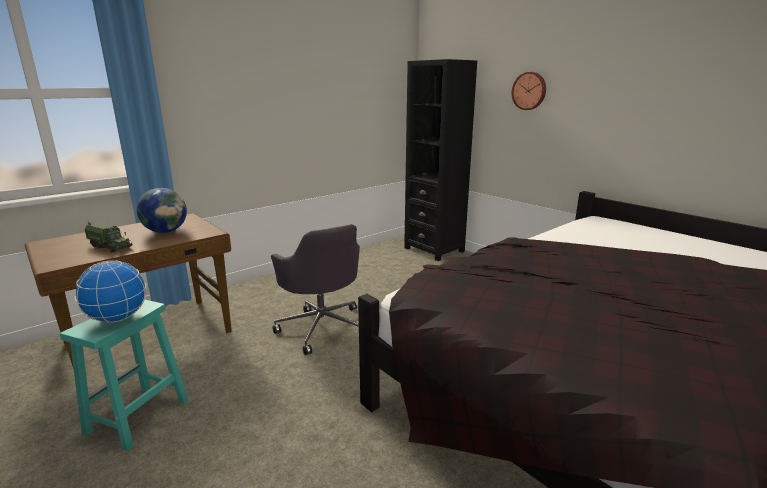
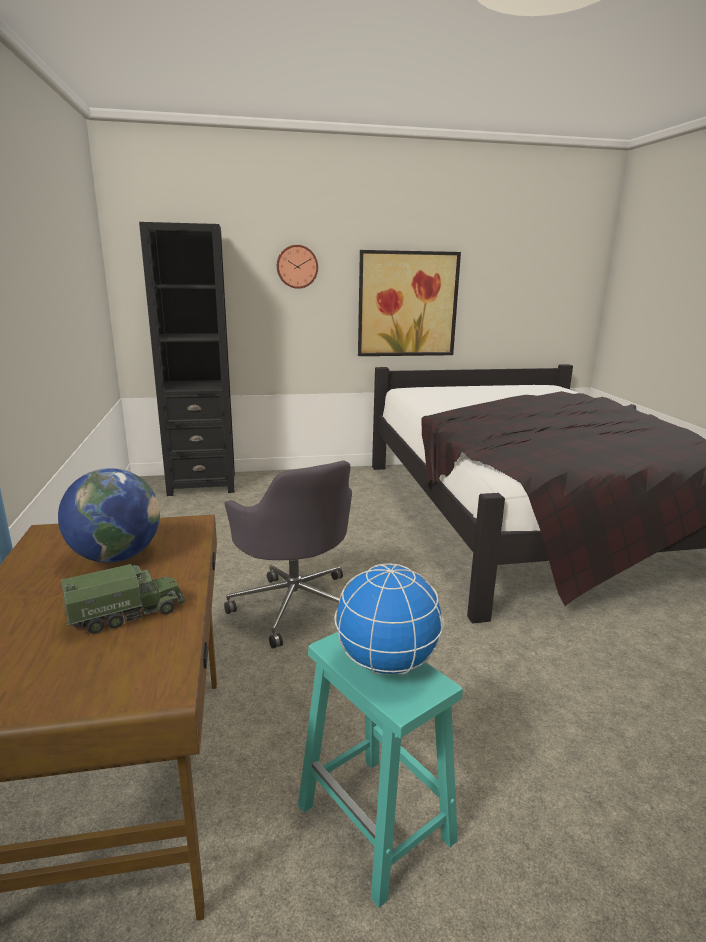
camera: 60 degrees left, 0 degrees up
grey office chair [271,224,360,355] -> grey office chair turned 60 degrees clockwise [224,460,352,649]
none -> picture [358,250,461,356]

